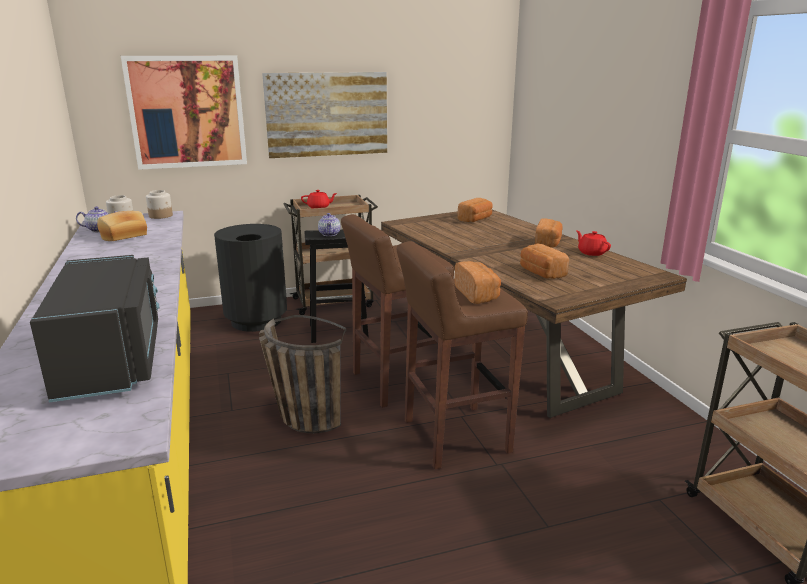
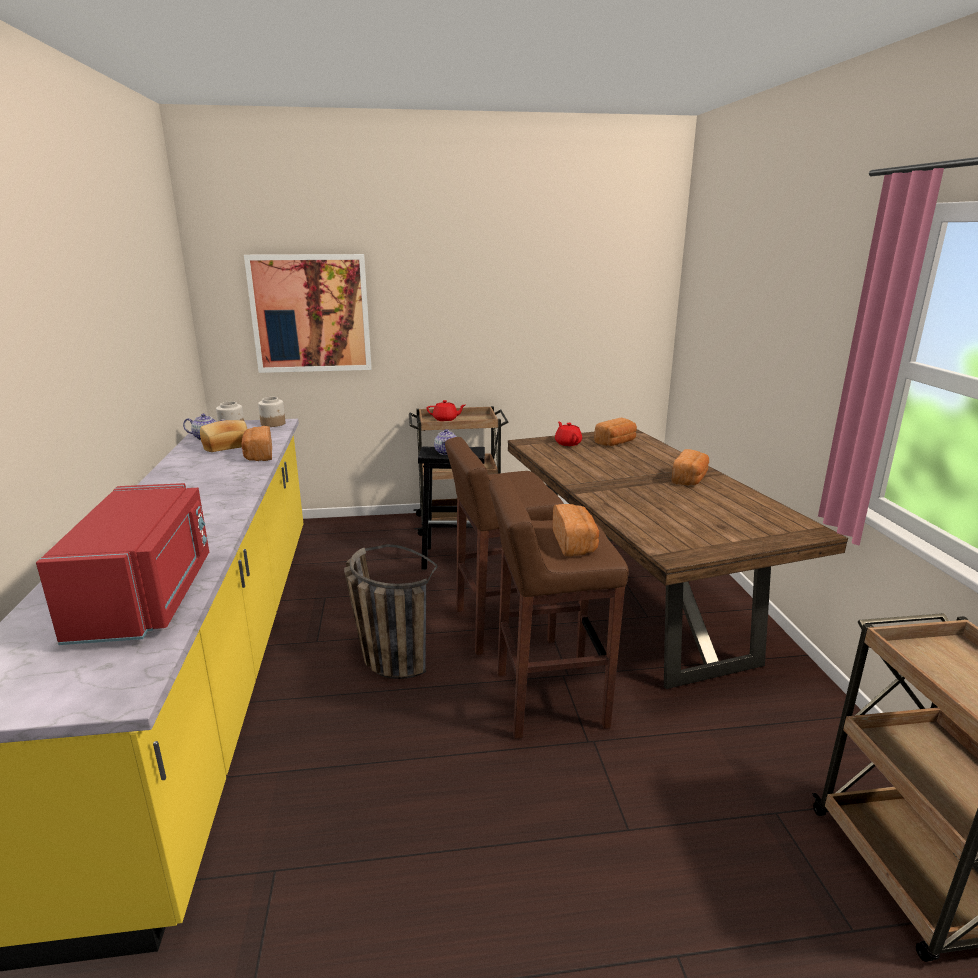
camera: 10 degrees right, 0 degrees up
black microwave [30,255,159,402] -> red microwave [36,483,209,645]
black trash can [214,224,287,332] -> none
picture [262,72,387,158] -> none
bread [520,244,569,279] -> bread moved to [242,426,272,461]
red teapot [576,231,611,256] -> red teapot moved to [555,422,582,446]

